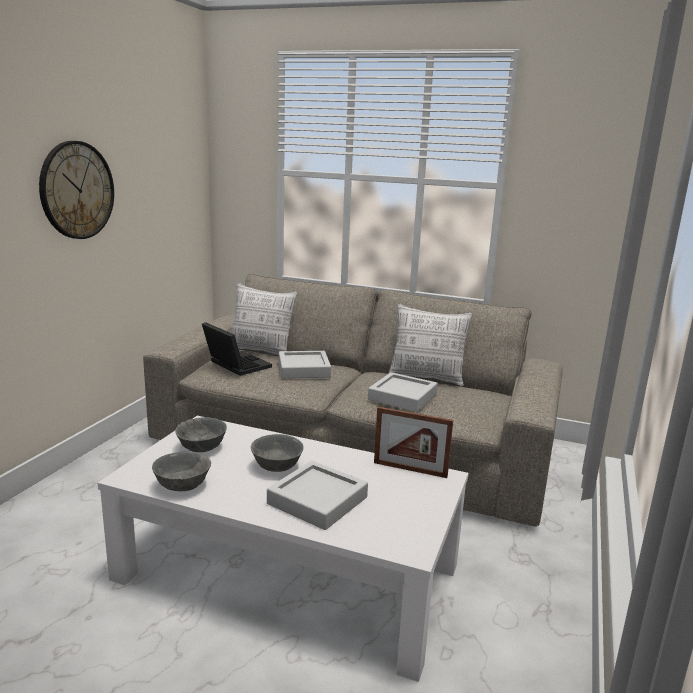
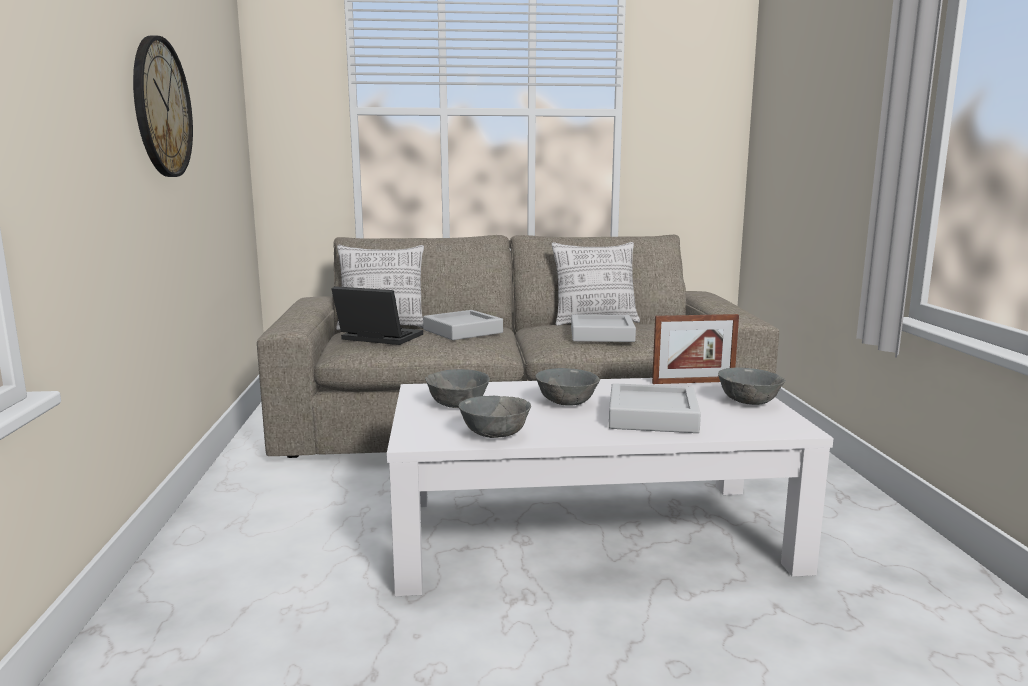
camera: 25 degrees left, 5 degrees down
none -> grey bowl [718,368,786,405]

